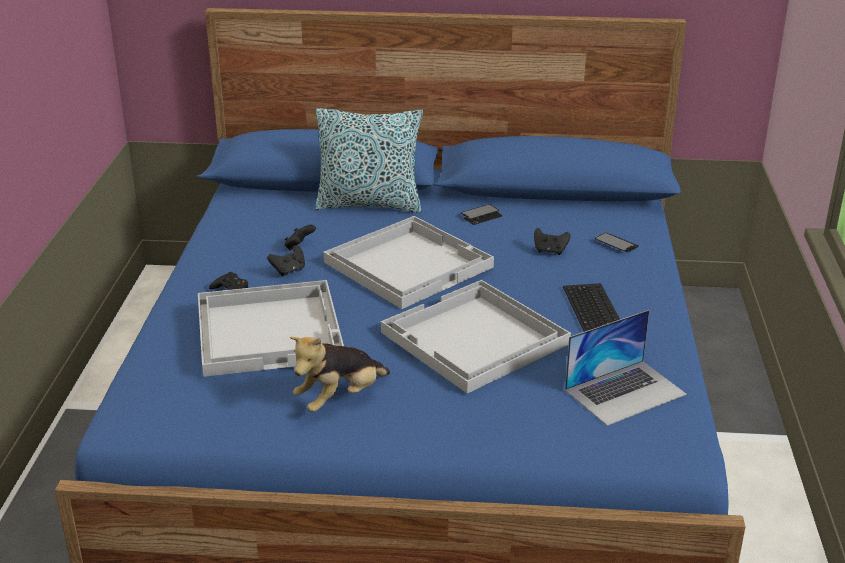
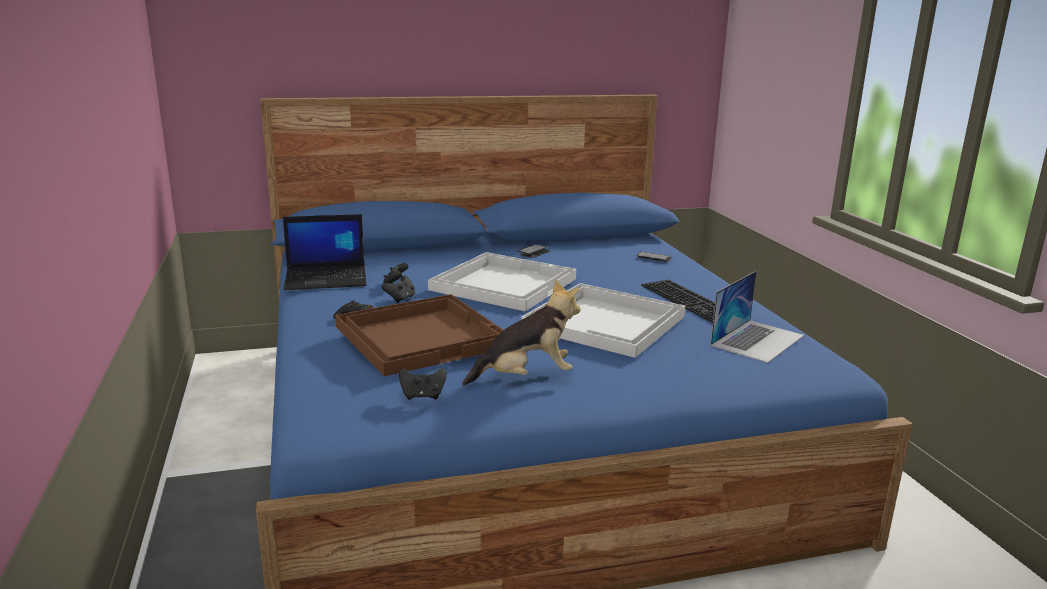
camera: 20 degrees left, 10 degrees down
white tray [198,280,344,377] -> brown tray [335,294,503,376]
plush toy [290,337,390,412] -> plush toy turned 135 degrees counterclockwise [462,279,581,386]
pillow [315,108,423,213] -> none
black game controller [534,228,571,255] -> black game controller moved to [399,368,447,400]
none -> laptop [283,214,366,290]

